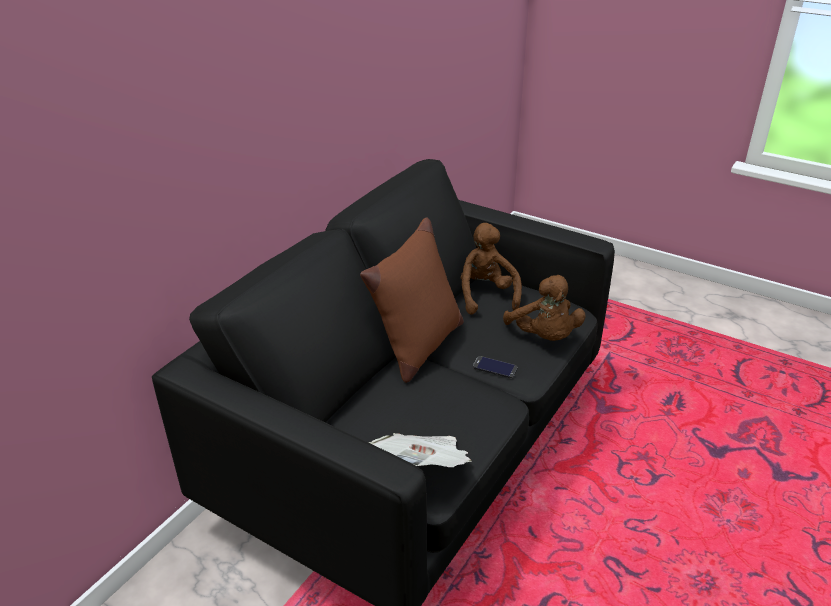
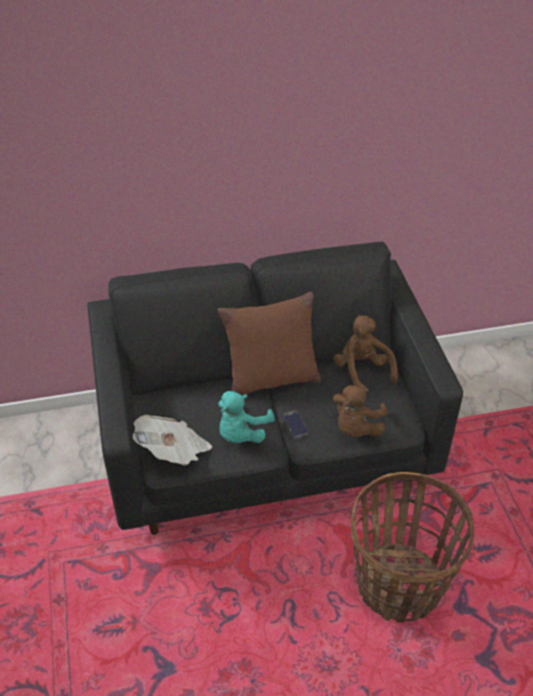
camera: 45 degrees right, 10 degrees up
brown plush toy [461,223,522,315] -> brown plush toy turned 60 degrees counterclockwise [334,315,398,389]
none -> turquoise plush toy [218,391,275,443]
none -> basket [351,472,474,622]

